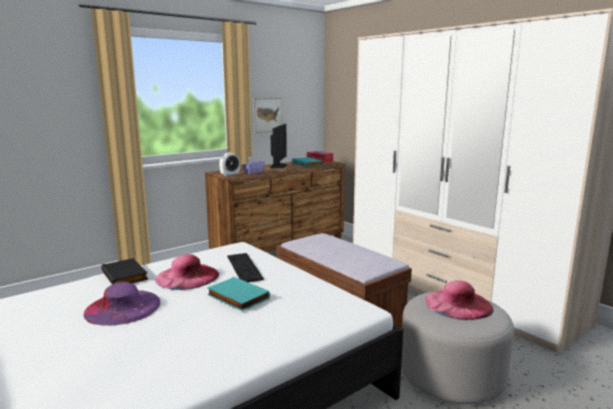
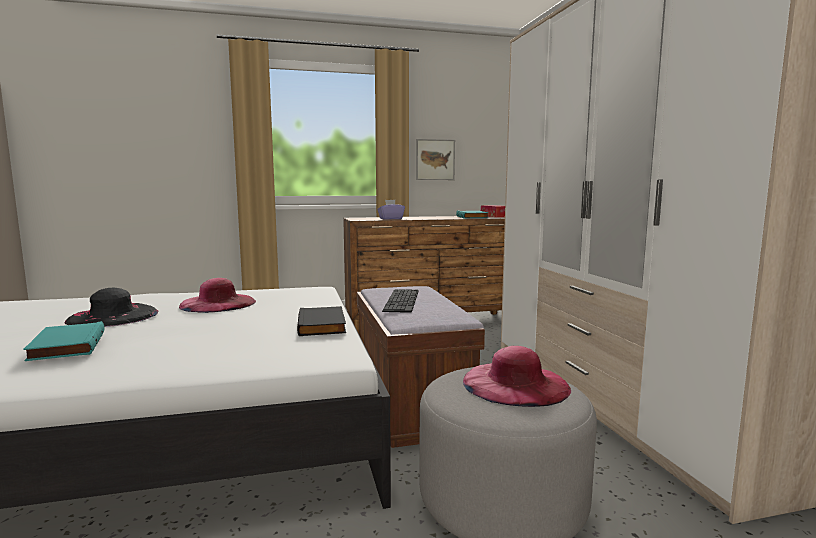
camera: 25 degrees right, 5 degrees down
purple hat [84,282,160,326] -> black hat [65,288,159,327]
black book [101,258,148,284] -> black book moved to [297,306,346,336]
turquoise book [207,277,270,311] -> turquoise book moved to [23,321,105,361]
alarm clock [219,153,240,176] -> none
keyboard [227,253,264,282] -> keyboard moved to [382,289,419,313]
monitor [270,124,287,168] -> none

